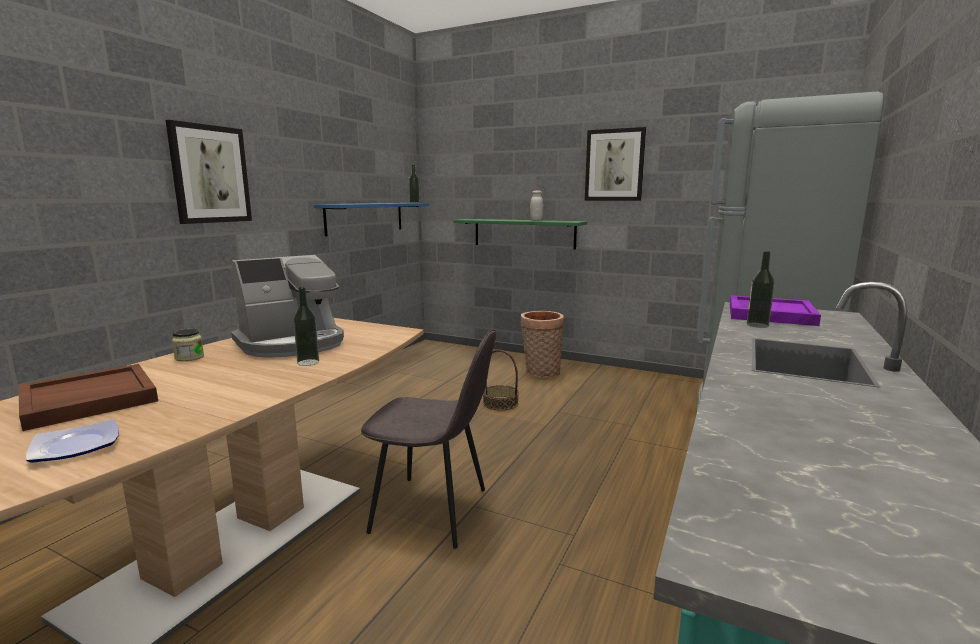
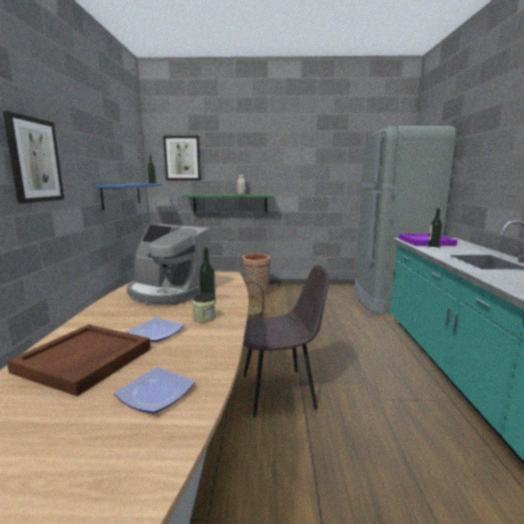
camera: 25 degrees left, 0 degrees up
jar [172,329,204,361] -> jar moved to [192,293,215,323]
coffee machine [231,255,344,358] -> coffee machine turned 90 degrees clockwise [127,224,210,306]
picture [585,127,646,201] -> picture moved to [163,136,201,180]
none -> plate [126,317,185,342]

